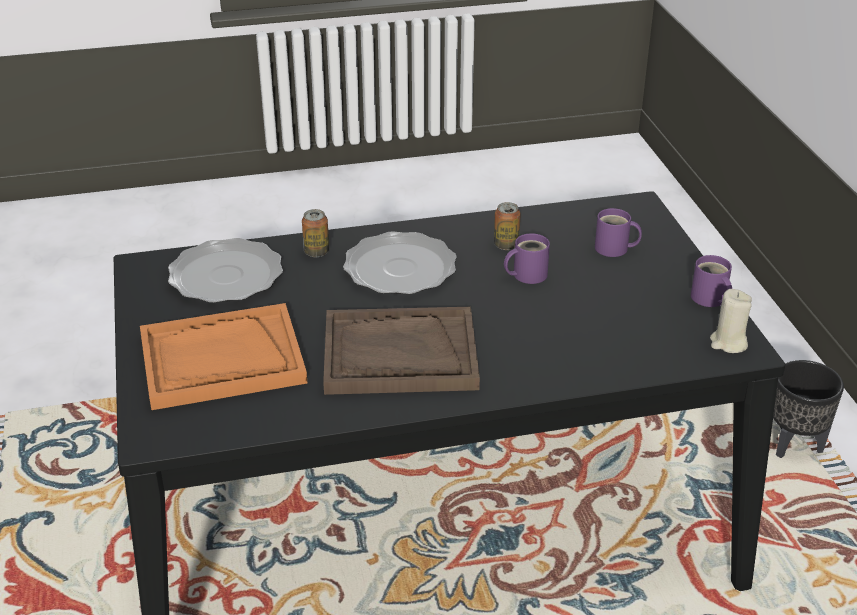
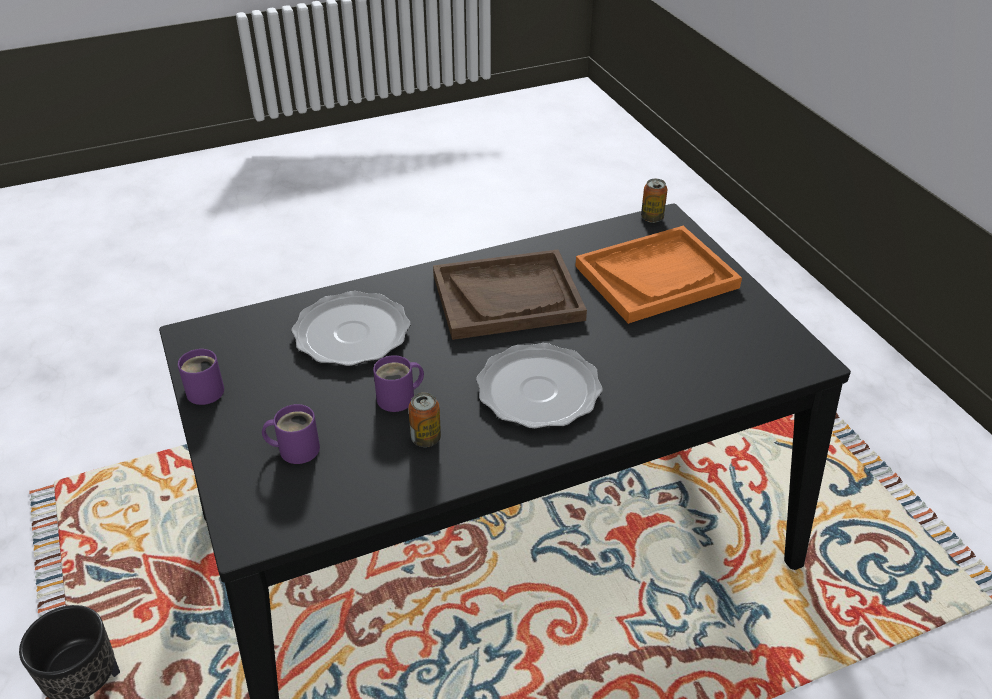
camera: 170 degrees right, 5 degrees up
plate [168,238,283,303] -> plate moved to [291,291,410,366]
can [302,209,329,257] -> can moved to [641,179,668,223]
beige candle [710,289,752,353] -> none

